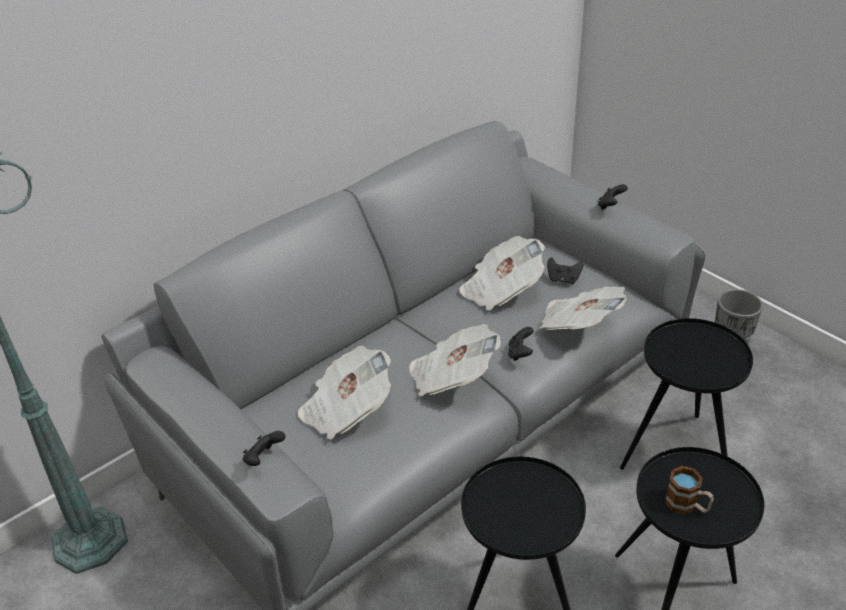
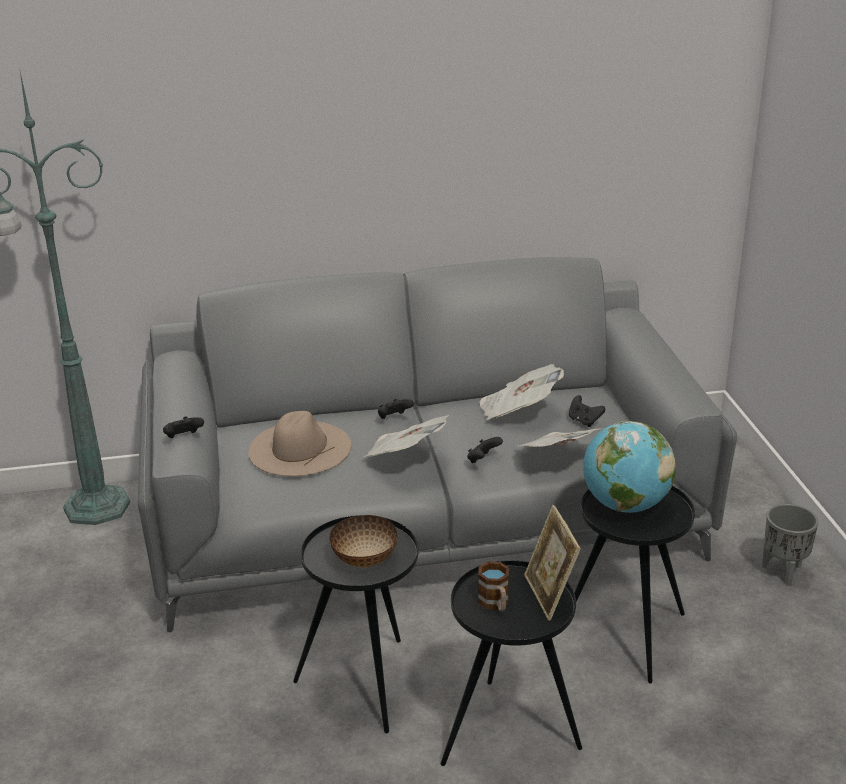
camera: 30 degrees right, 10 degrees down
newspaper [298,346,391,440] -> beige hat [249,411,351,476]
black game controller [598,184,628,210] -> black game controller moved to [378,399,414,419]
none -> bowl [329,515,398,568]
none -> picture frame [524,505,581,620]
none -> globe [583,421,676,513]

